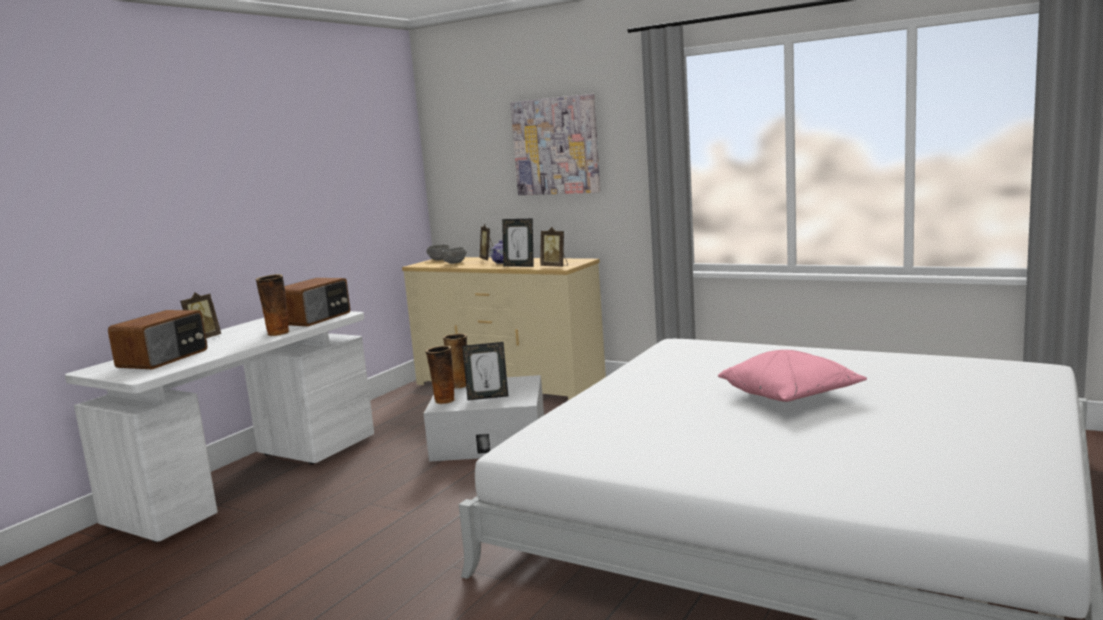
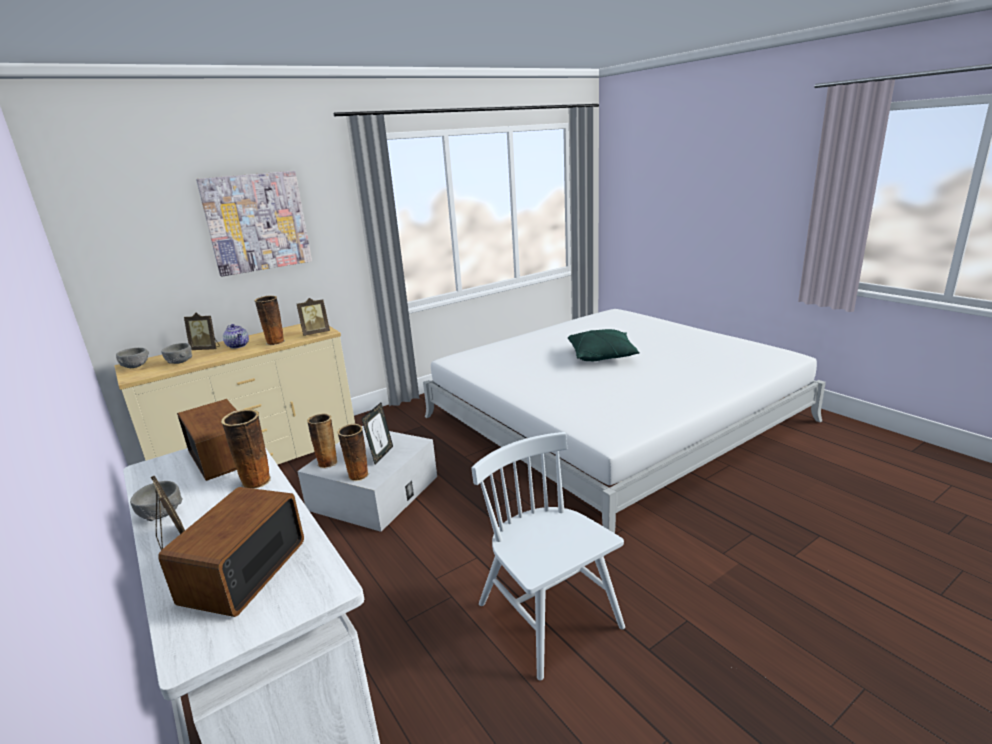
camera: 65 degrees left, 10 degrees up
radio [108,310,207,369] -> radio turned 120 degrees counterclockwise [158,487,304,617]
picture frame [502,219,534,267] -> vase [254,295,285,345]
pink pillow [718,350,867,402] -> green pillow [568,329,640,361]
none -> grey bowl [130,481,183,521]
none -> white chair [471,432,625,680]

